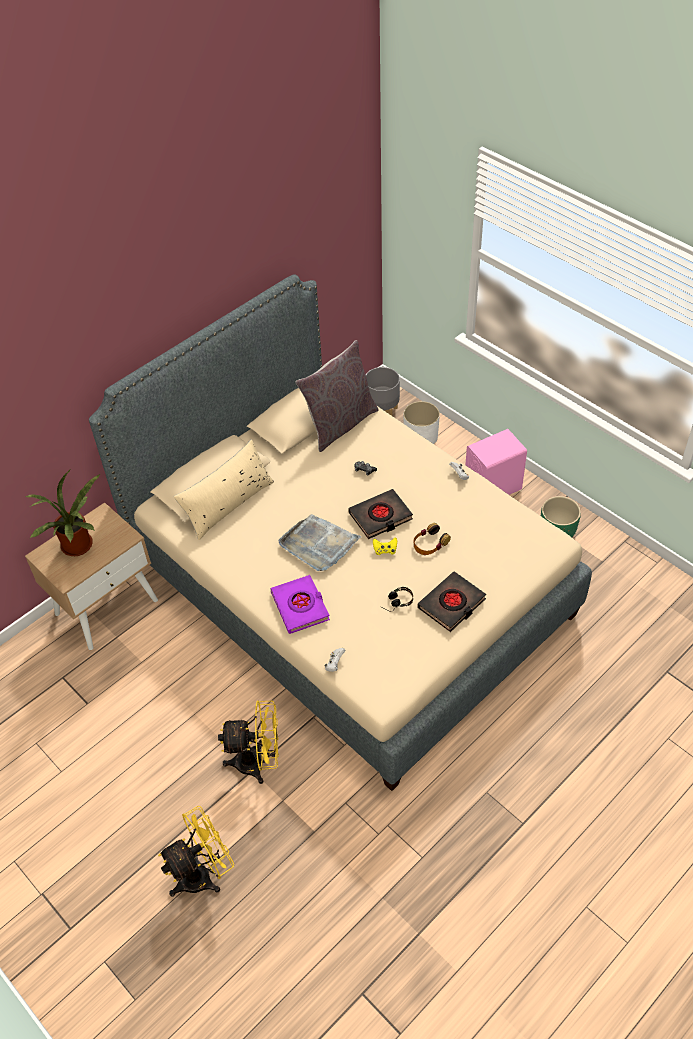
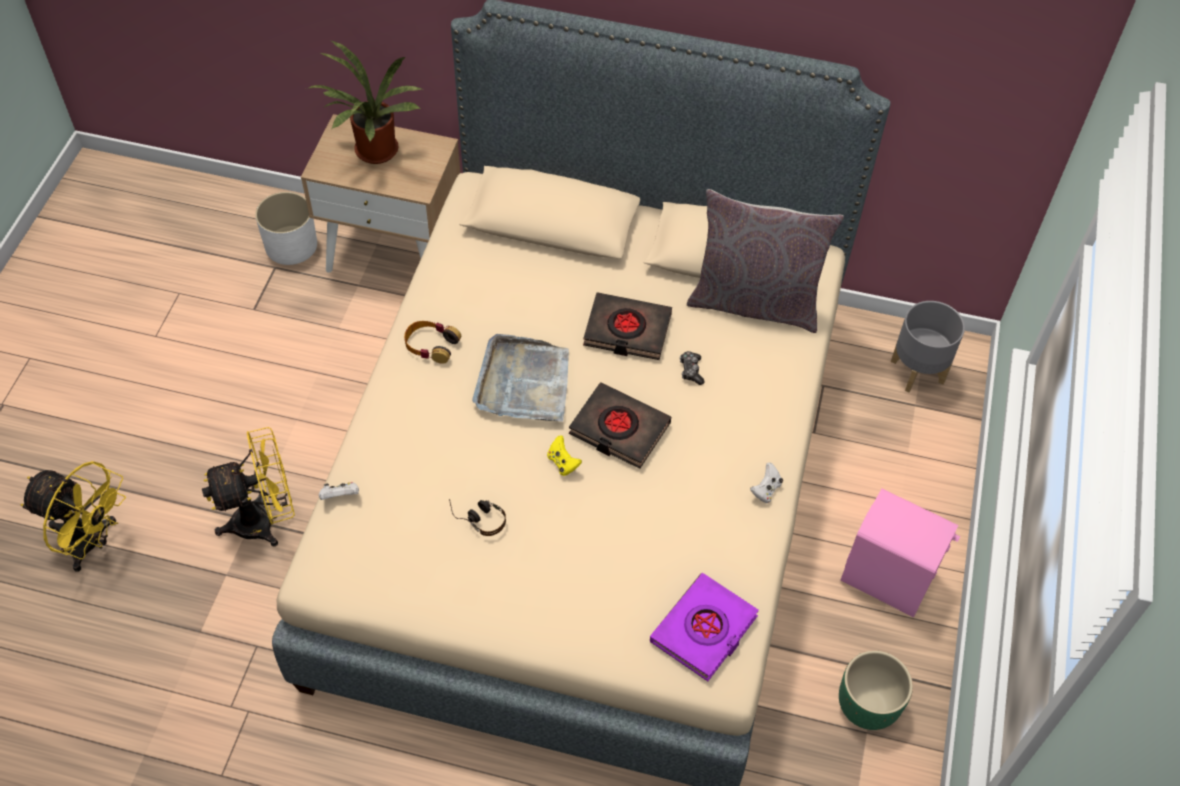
camera: 55 degrees right, 5 degrees up
beige pillow [174,439,274,540] -> none
yellow fan [218,701,279,784] -> yellow fan turned 75 degrees counterclockwise [202,427,295,547]
purple book [271,575,330,634] -> purple book moved to [650,573,759,681]
white planter [404,401,440,444] -> white planter moved to [255,192,317,265]
headphones [414,523,451,555] -> headphones moved to [404,321,461,364]
black book [418,571,486,632] -> black book moved to [583,293,672,360]

